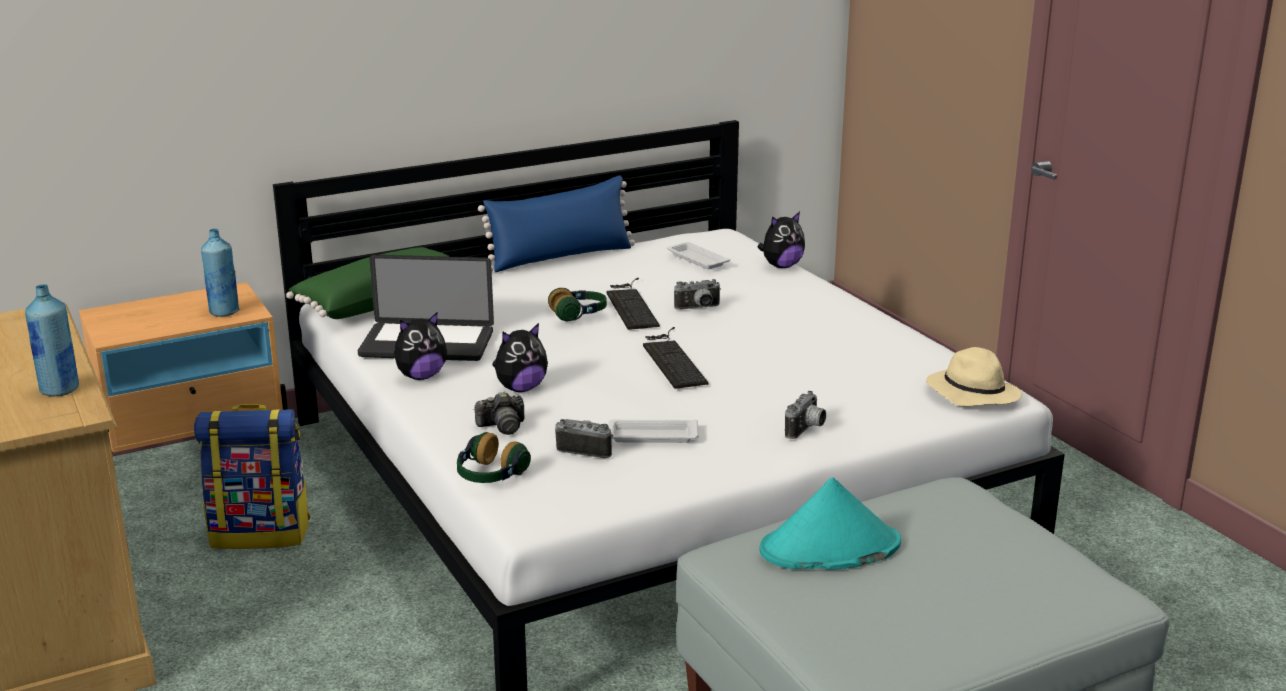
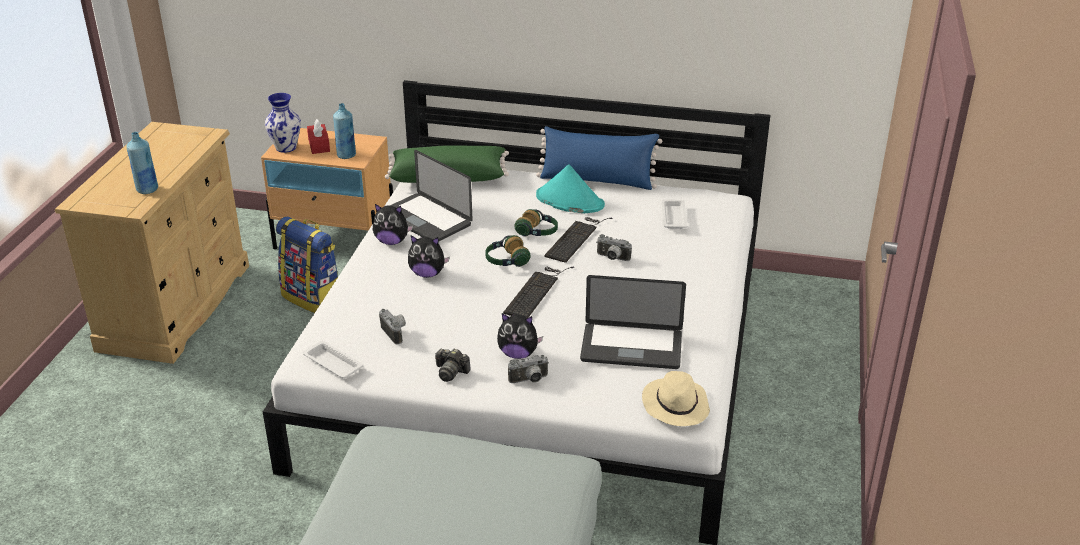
camera: 40 degrees right, 10 degrees up
headphones [457,432,531,483] -> headphones moved to [485,235,531,267]
camera [473,391,525,435] -> camera moved to [435,348,471,382]
white tray [608,419,699,443] -> white tray moved to [302,341,364,379]
plush toy [757,212,805,268] -> plush toy moved to [497,313,543,359]
turquoise hat [759,478,901,570] -> turquoise hat moved to [536,164,605,213]
none -> vase [265,93,301,153]
none -> red tissue box [307,119,330,154]
none -> laptop [580,275,686,369]

